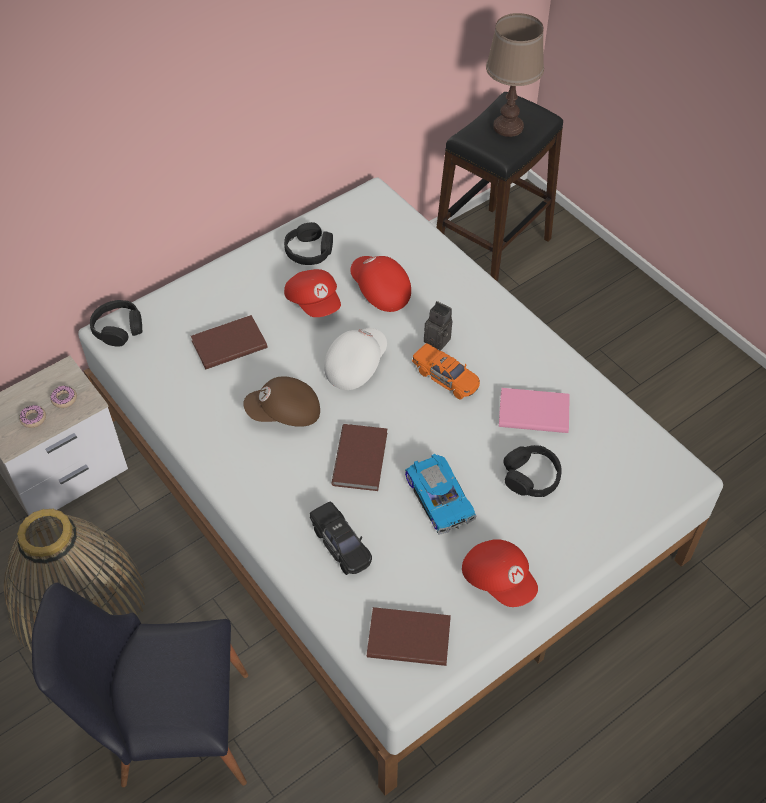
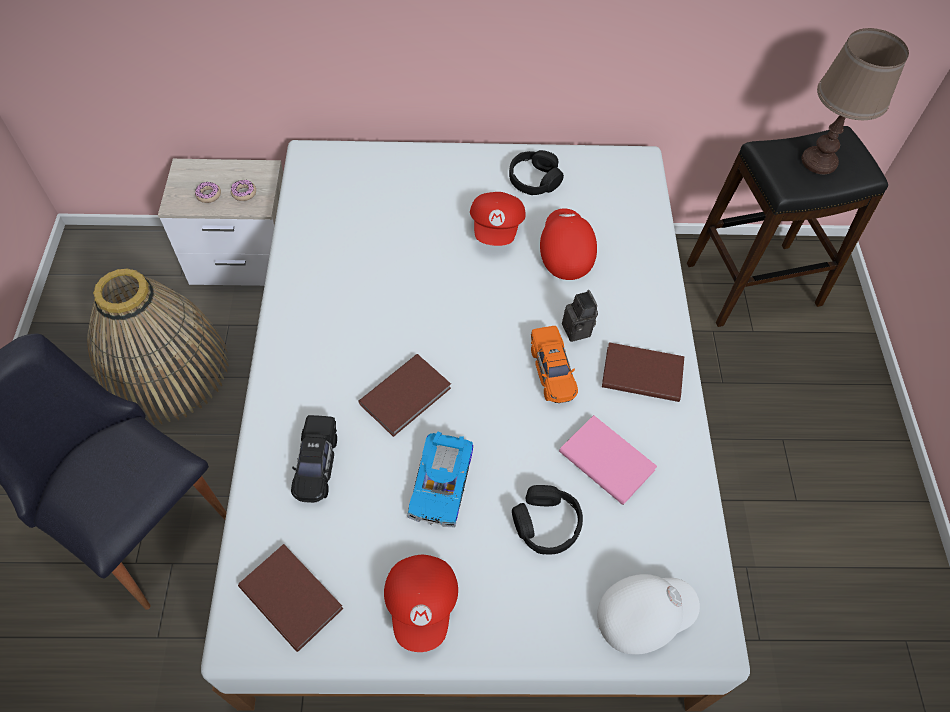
camera: 35 degrees right, 5 degrees up
black headphones [90,300,142,347] -> none
brown book [191,315,268,369] -> brown book moved to [602,342,684,402]
brown cap [244,376,320,427] -> none
white cap [324,328,387,390] -> white cap moved to [597,574,700,655]

